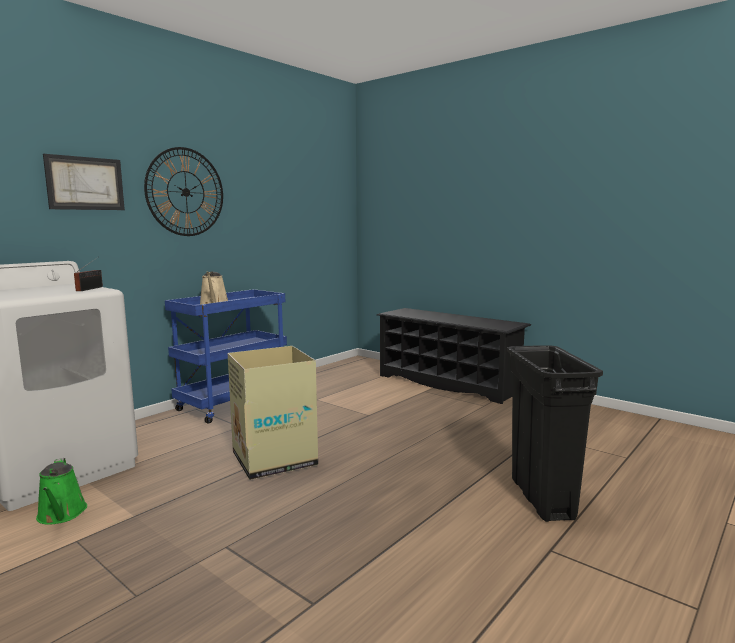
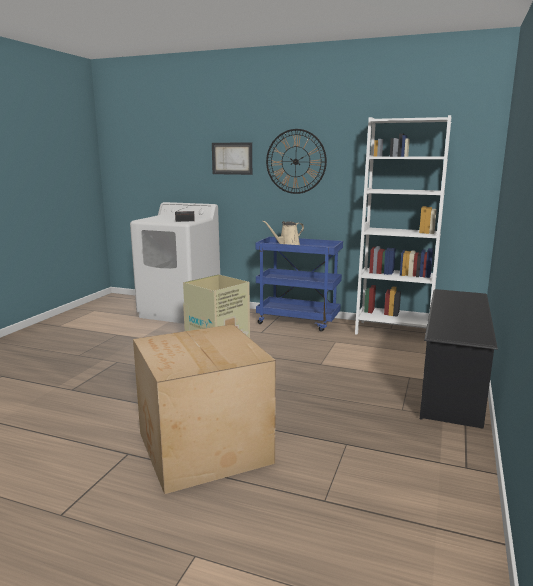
camera: 70 degrees right, 5 degrees up
green watering can [36,458,87,525] -> none
black trash can [507,345,603,522] -> cardboard box [133,324,276,494]
none -> white bookcase [355,115,451,335]

